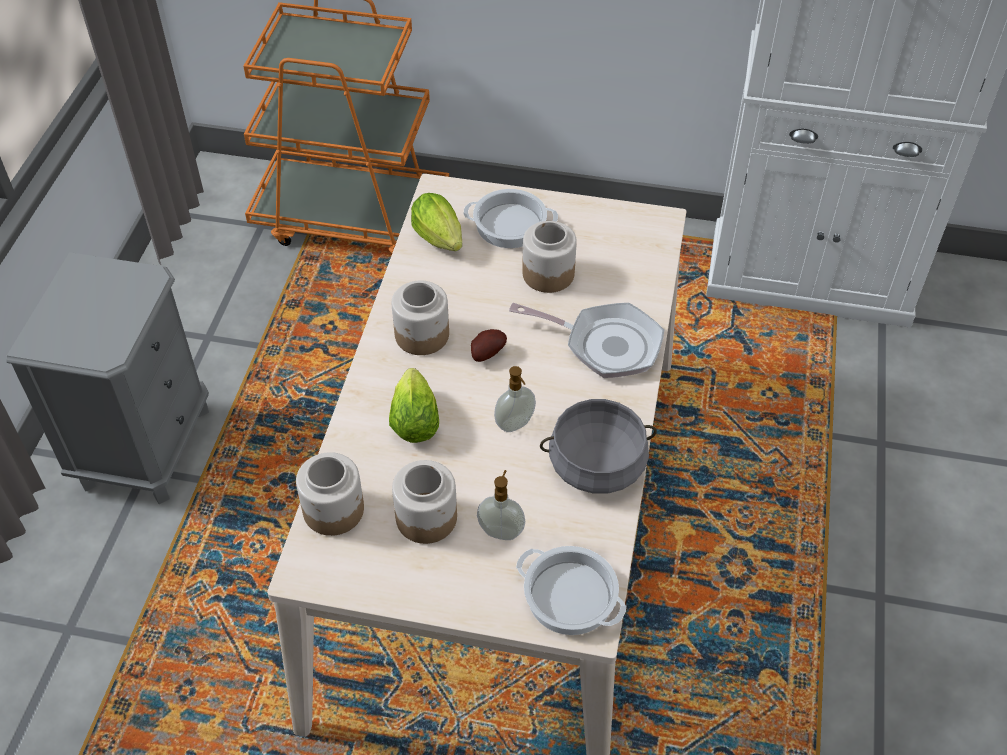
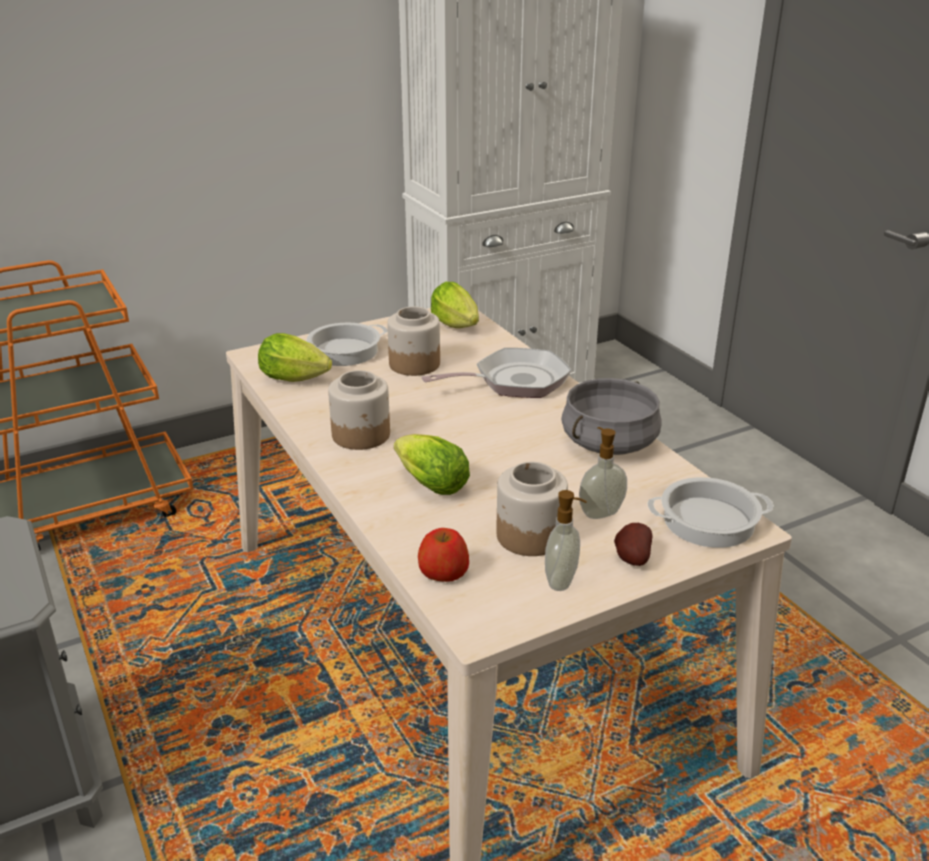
camera: 40 degrees left, 20 degrees down
jar [296,452,364,536] -> apple [418,528,469,582]
potato [471,329,507,362] -> potato moved to [614,523,652,566]
soap dispenser [494,366,536,432] -> soap dispenser moved to [545,490,587,591]
none -> lettuce [431,282,479,328]

